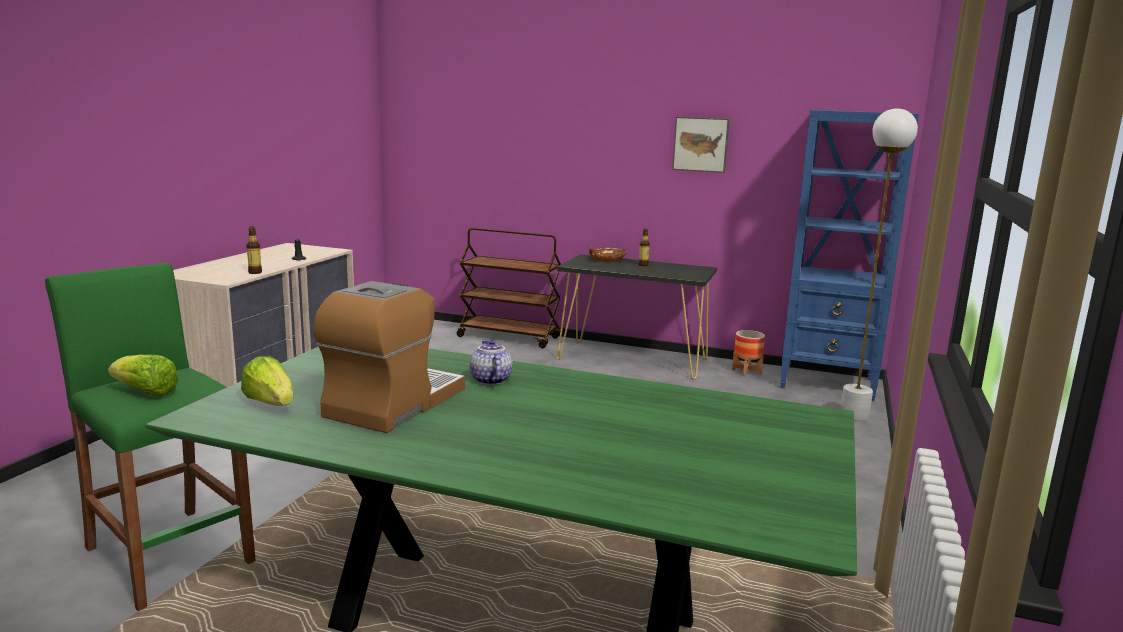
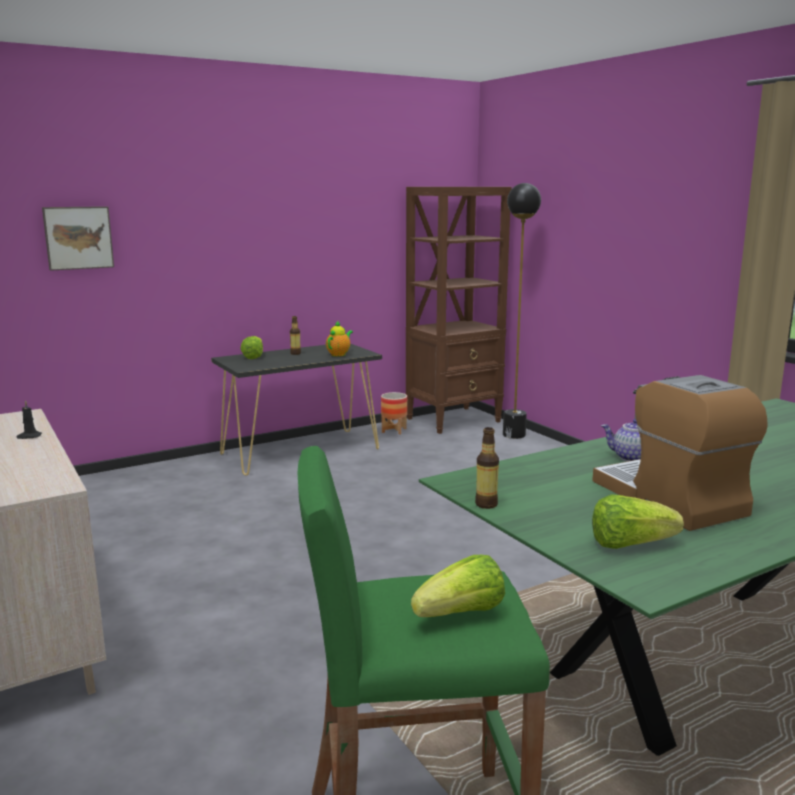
camera: 50 degrees left, 0 degrees up
bottle [247,227,262,274] -> bottle moved to [475,427,499,509]
brown cart [457,228,561,348] -> none
brown bowl [589,247,627,261] -> lettuce [241,336,263,359]
picture [672,117,730,173] -> picture moved to [42,206,114,271]
blue bookcase [780,110,919,401] -> brown bookcase [406,187,512,434]
white floor lamp [840,108,918,421] -> black floor lamp [503,183,541,439]
none -> teapot [326,321,353,356]

